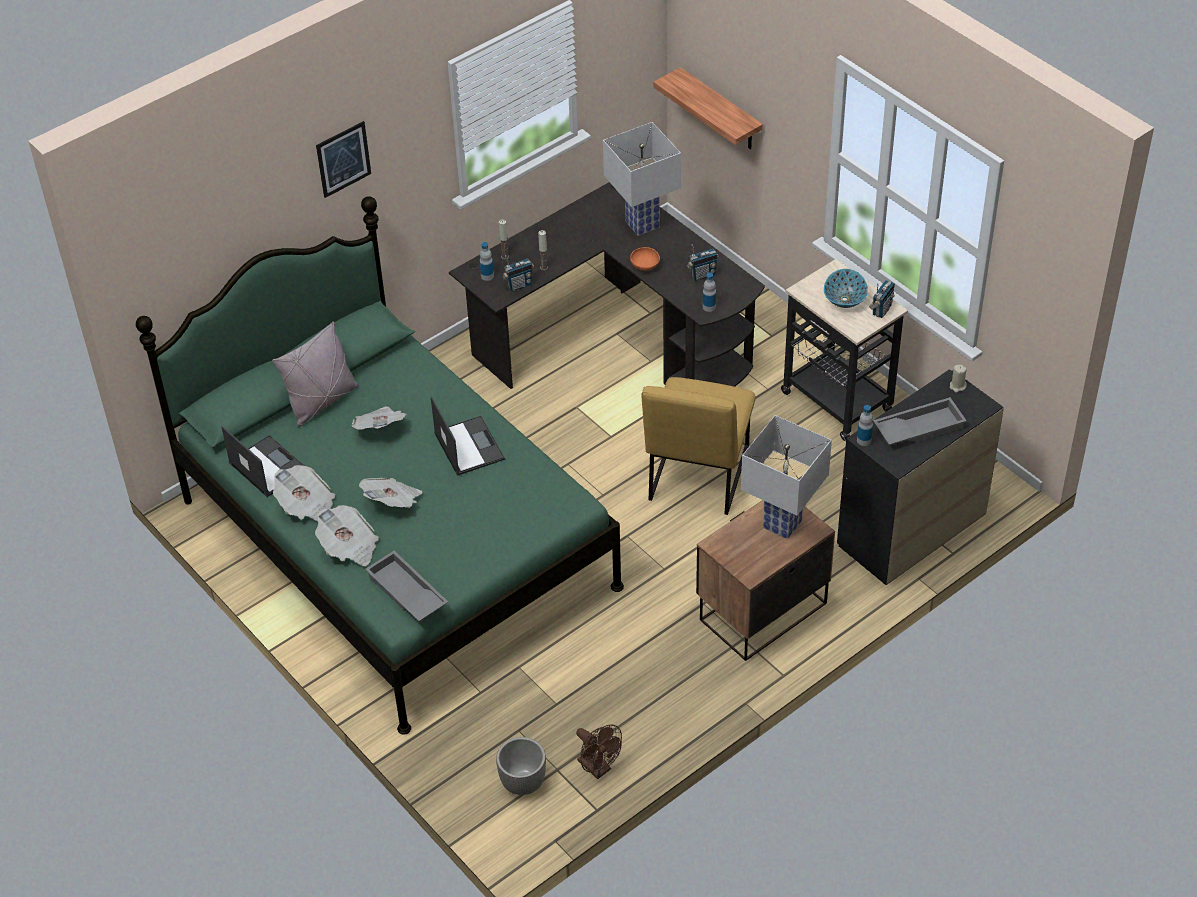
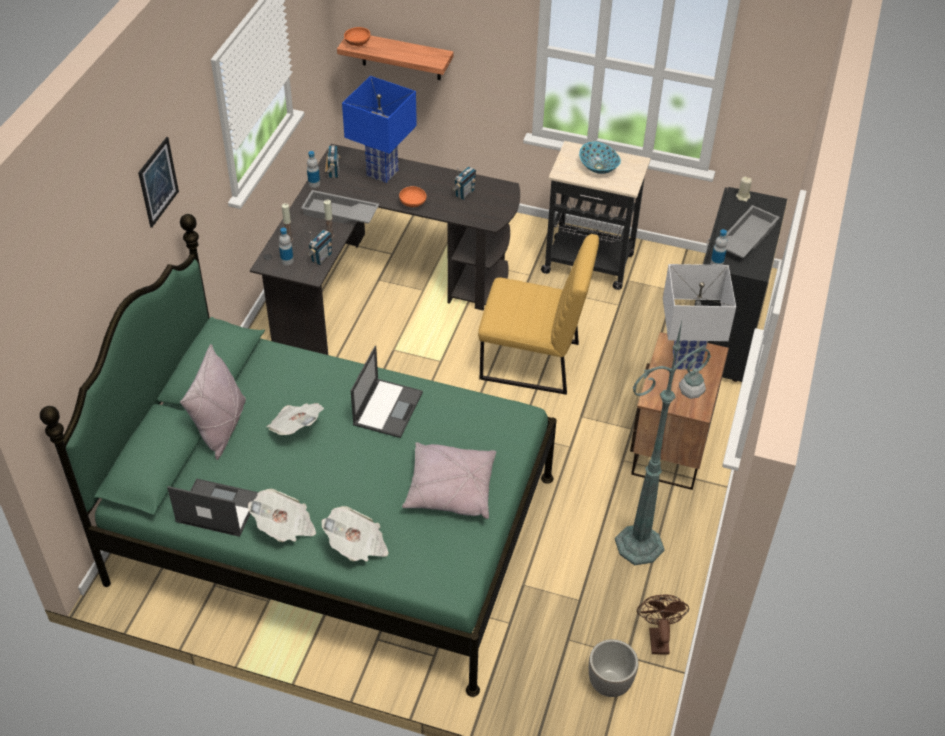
camera: 35 degrees left, 0 degrees up
newspaper [359,478,422,508] -> none
grey tray [365,551,448,621] -> grey tray moved to [301,190,379,224]
laptop [431,396,505,476] -> laptop turned 75 degrees clockwise [351,346,423,438]
brown fan [576,725,622,779] -> brown fan turned 105 degrees counterclockwise [637,594,689,655]
white table lamp [603,122,681,236] -> blue table lamp [342,76,417,183]
yellow chair [642,377,756,515] -> yellow chair turned 60 degrees counterclockwise [478,234,599,395]
bottle [703,273,716,312] -> bottle moved to [307,151,320,188]
radio [869,280,895,318] -> radio moved to [325,146,340,178]
none -> orange bowl [344,27,370,46]
none -> purple pillow [402,442,496,519]
none -> green floor lamp [615,322,711,565]

